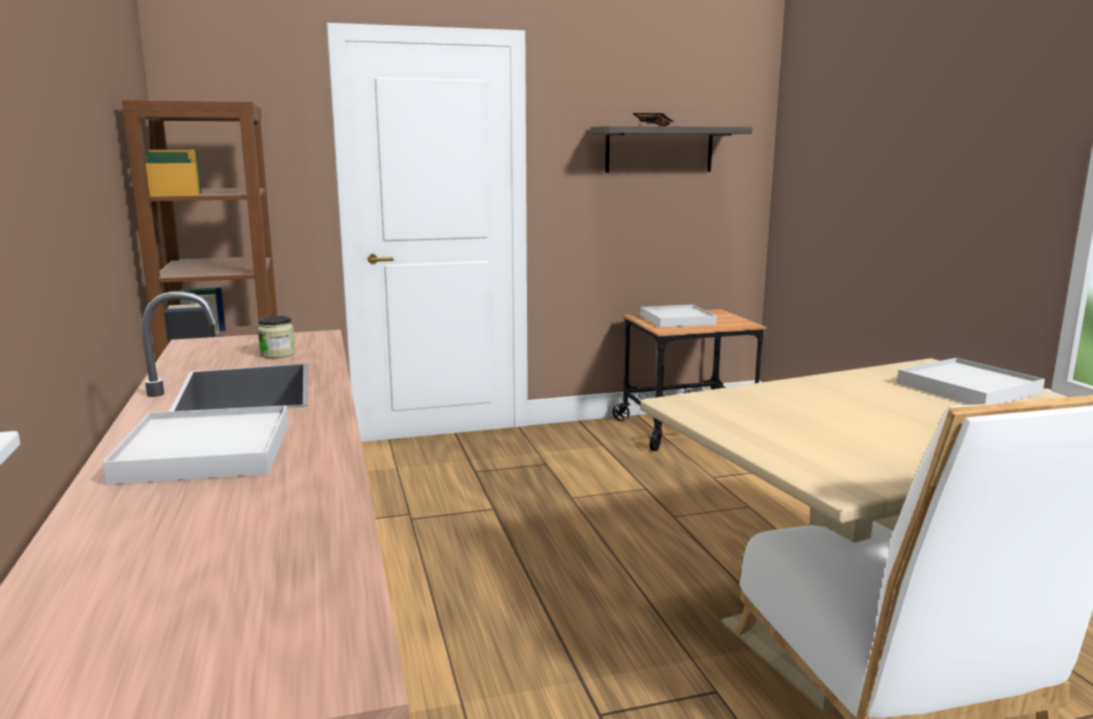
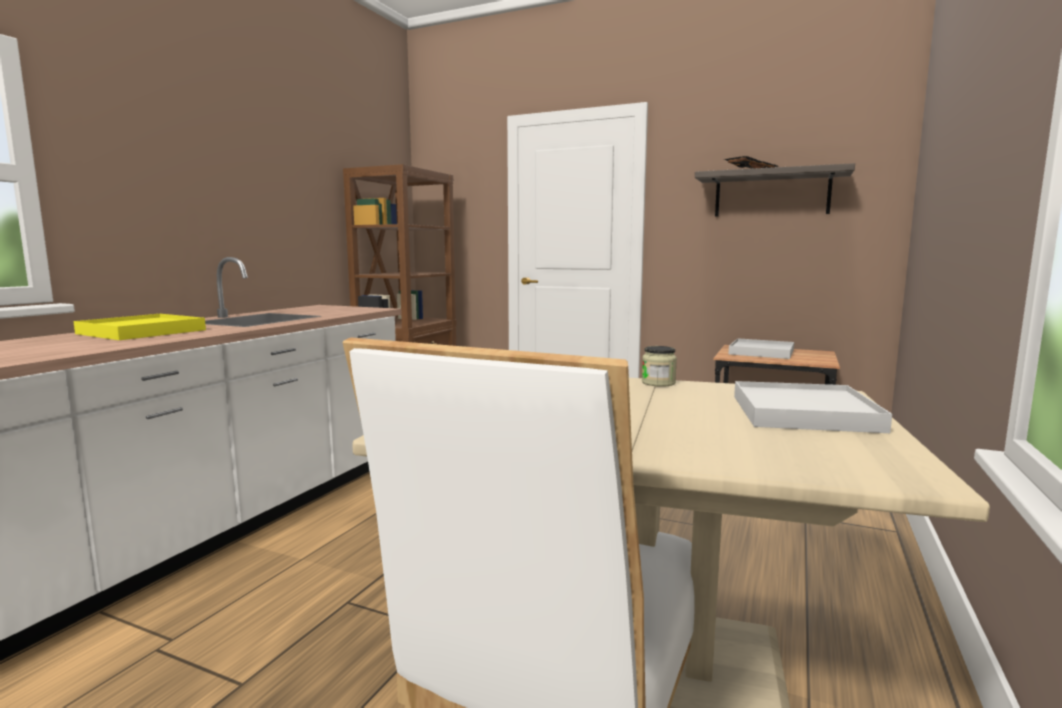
camera: 40 degrees right, 5 degrees down
white tray [102,405,289,485] -> yellow tray [73,314,206,340]
jar [258,316,296,358] -> jar moved to [642,346,677,387]

